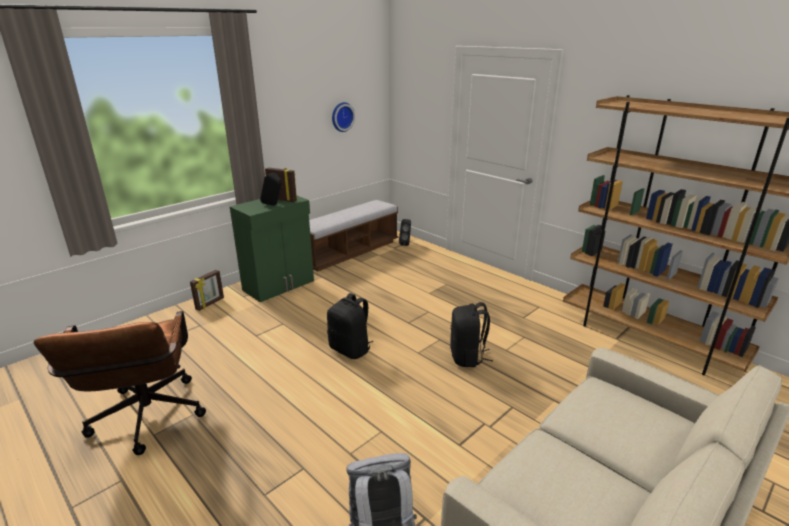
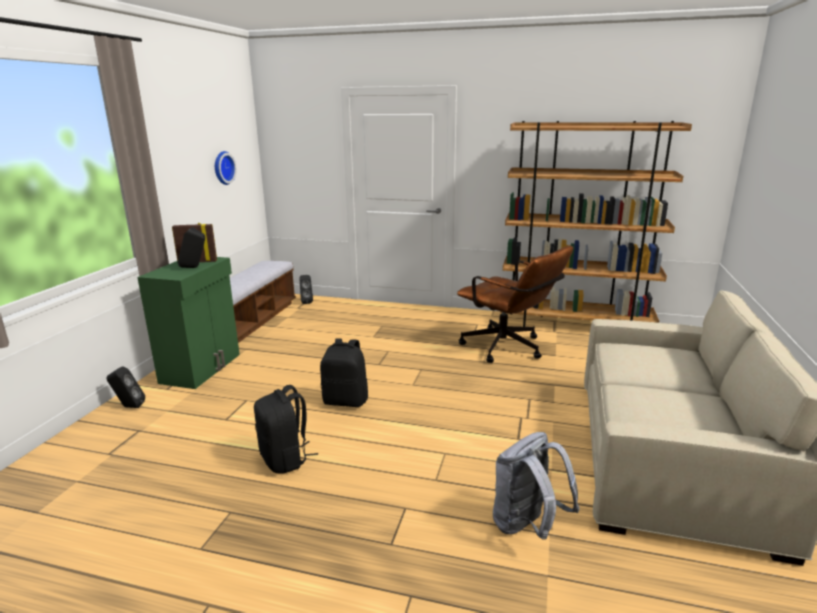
camera: 30 degrees left, 5 degrees down
brown office chair [34,311,206,455] -> brown office chair moved to [457,246,573,363]
picture frame [190,270,224,311] -> black speaker [106,366,145,408]
black backpack [450,302,493,367] -> black backpack moved to [254,385,318,474]

